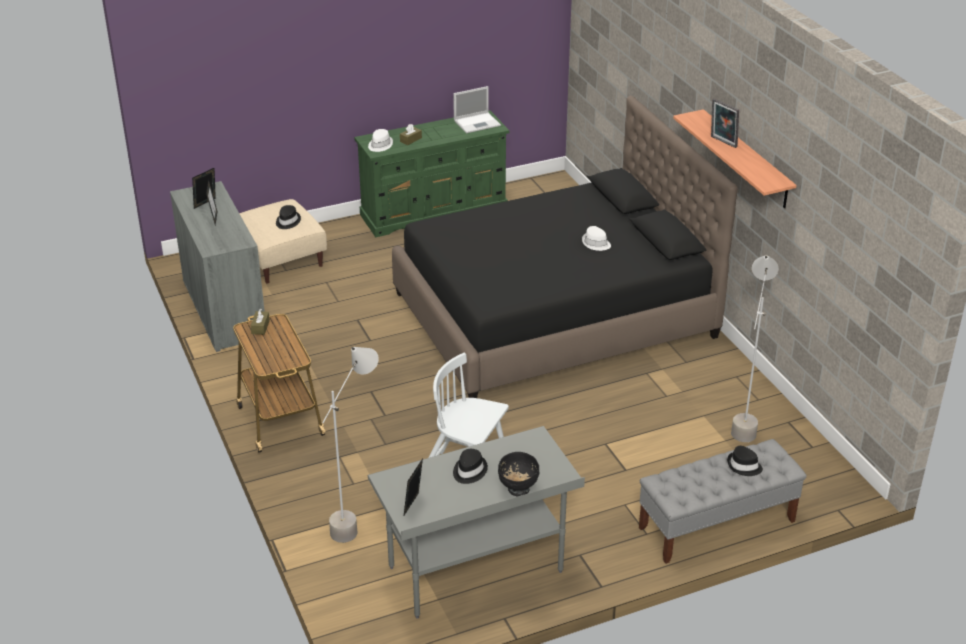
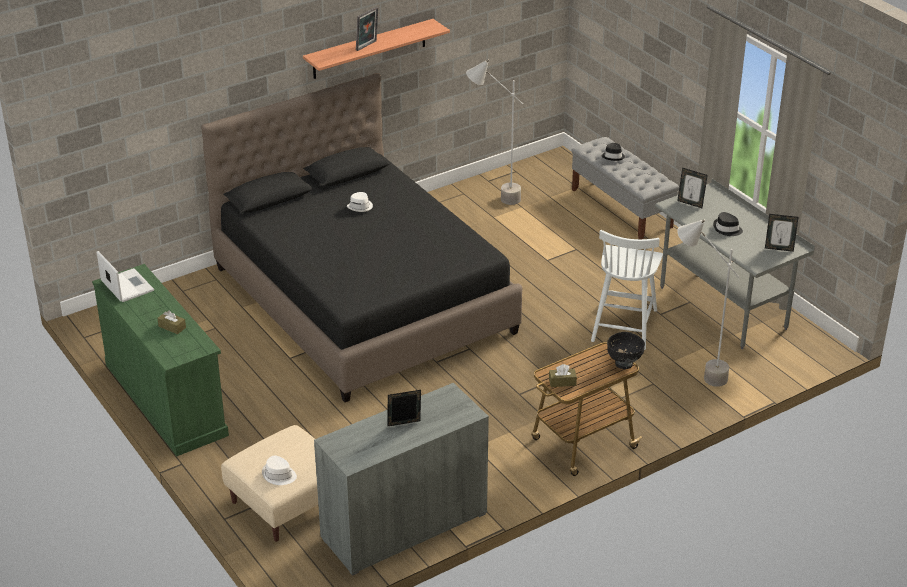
camera: 100 degrees left, 0 degrees up
picture frame [192,168,216,209] -> picture frame moved to [677,168,708,208]
black hat [276,205,301,229] -> none
white hat [368,129,393,152] -> white hat moved to [262,456,297,485]
black bowl [498,452,540,497] -> black bowl moved to [607,332,645,369]

